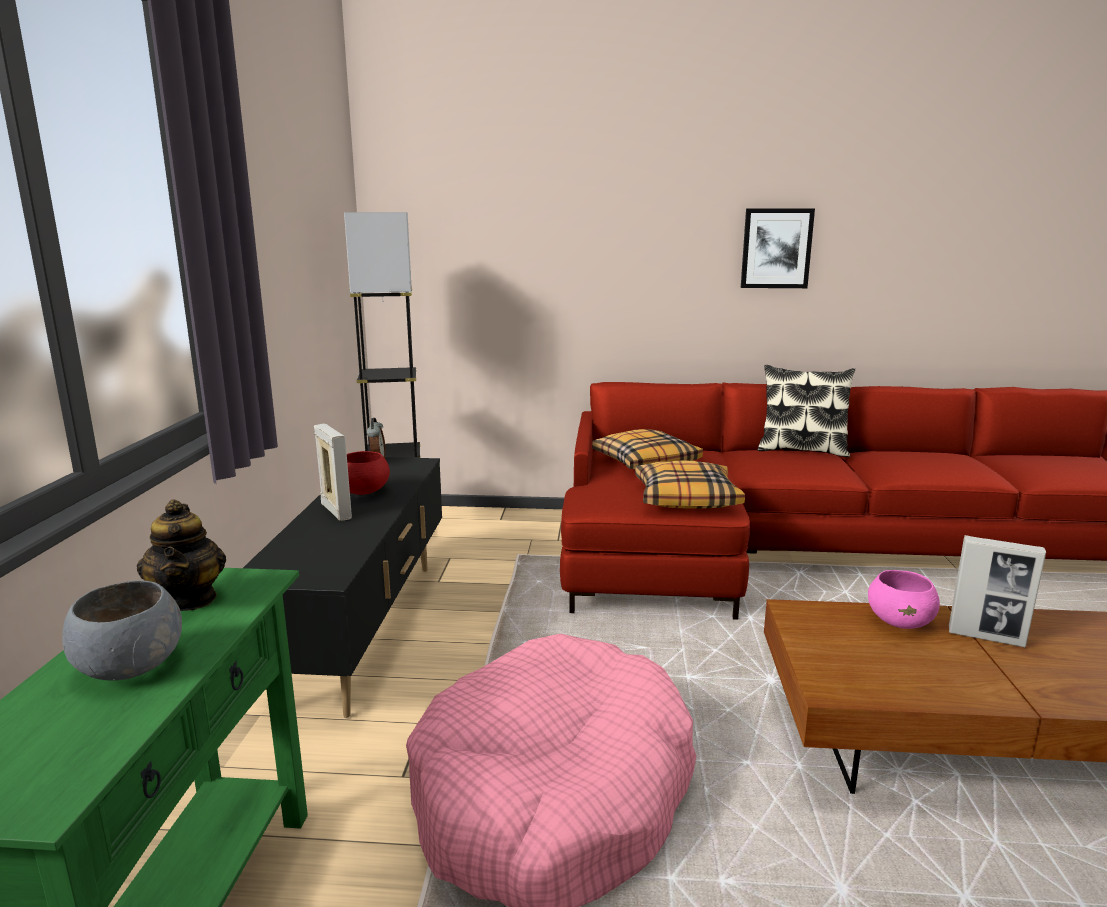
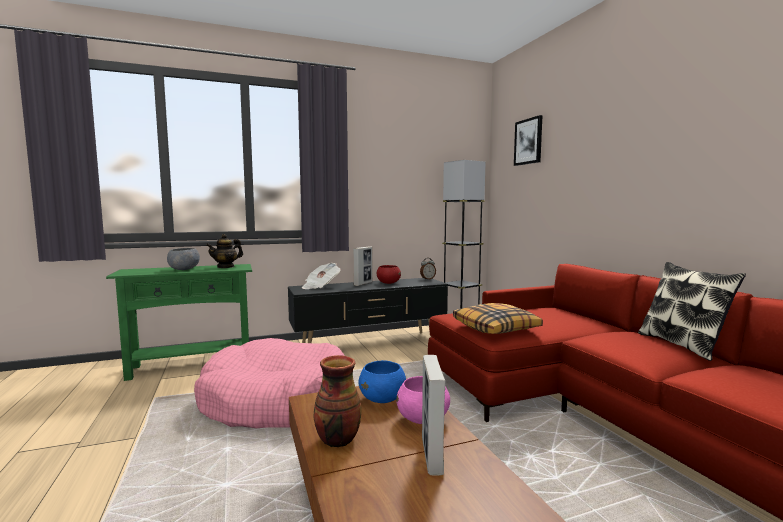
camera: 65 degrees right, 10 degrees down
pillow [592,429,703,470] -> none
picture [741,209,815,288] -> picture moved to [514,115,543,166]
none -> newspaper [302,263,341,289]
none -> vase [314,355,361,447]
none -> blue bowl [358,360,406,403]

